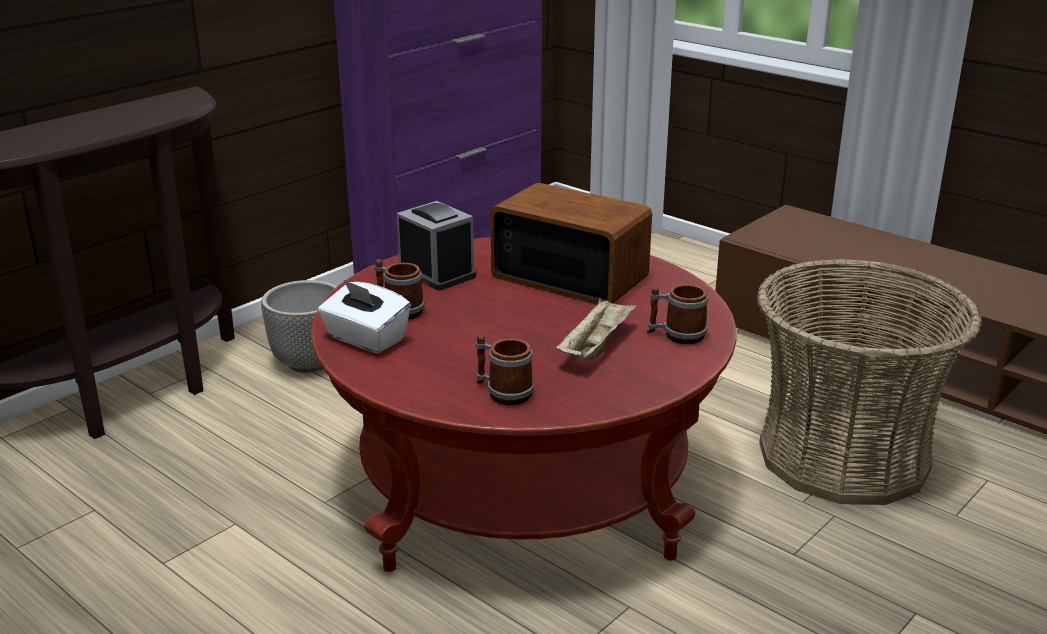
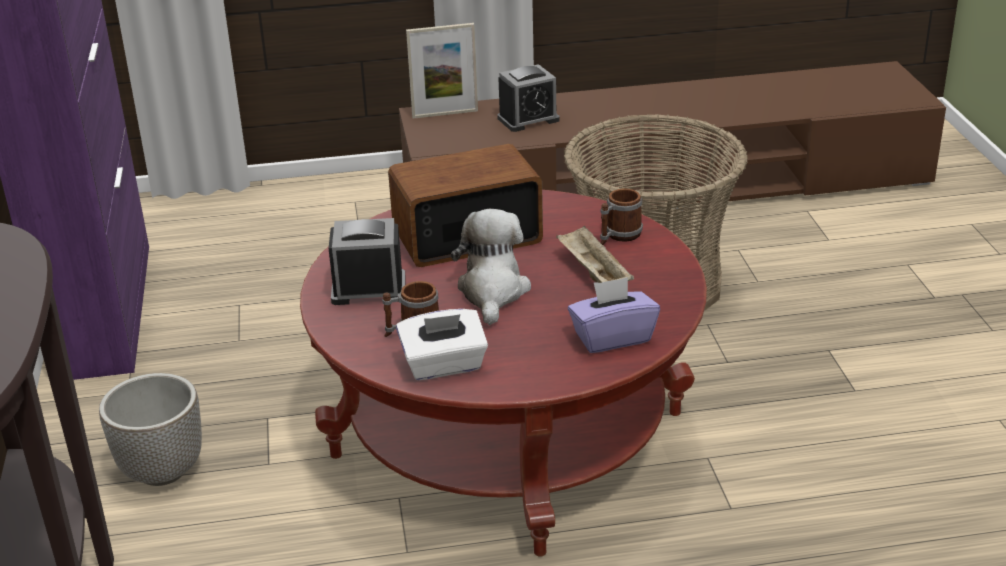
camera: 50 degrees left, 5 degrees up
mug [476,335,534,405] -> purple tissue box [568,277,660,353]
none -> picture frame [406,23,478,119]
none -> plush toy [451,209,531,325]
none -> alarm clock [497,64,560,132]

